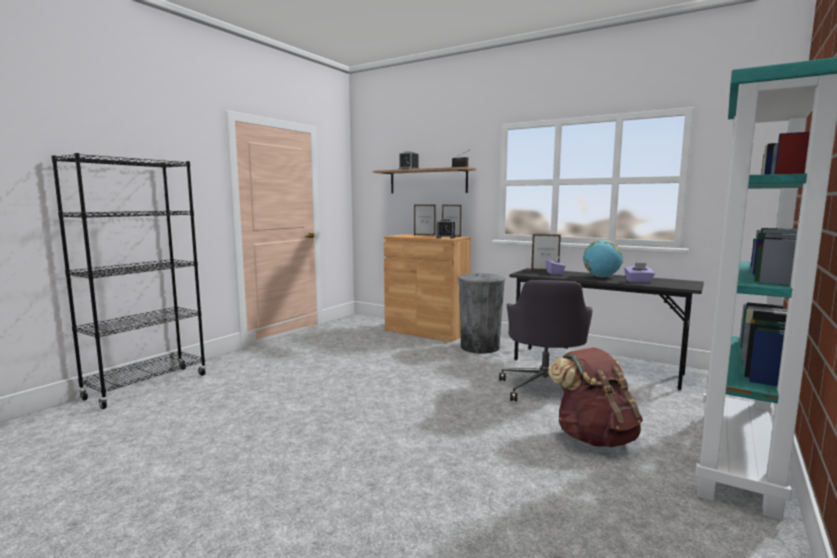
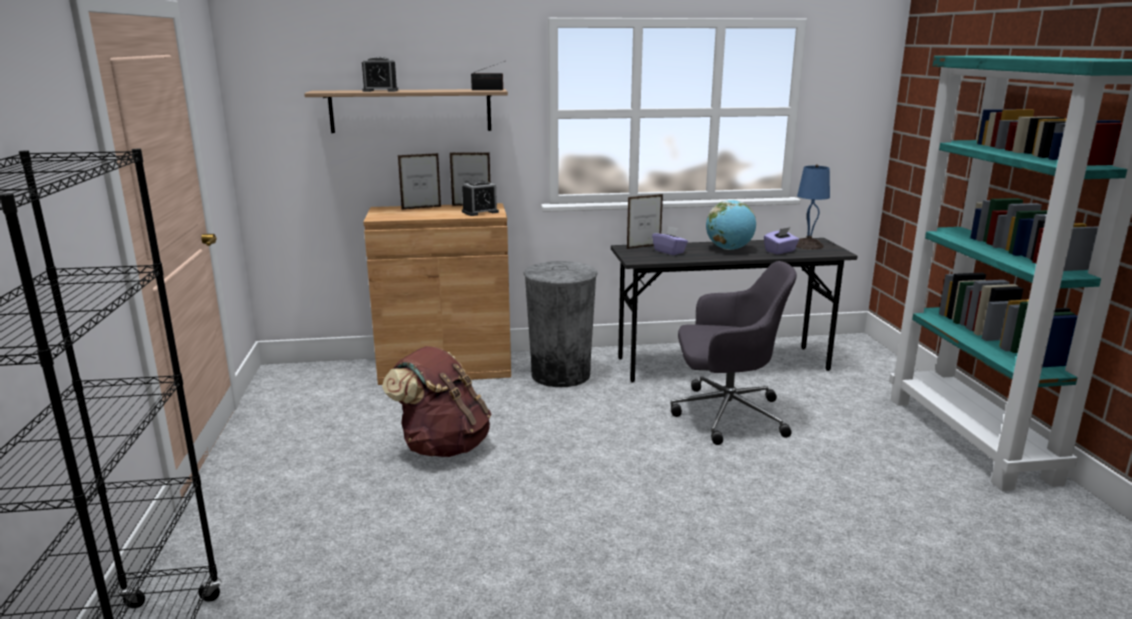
camera: 40 degrees left, 10 degrees up
grey office chair [499,280,592,402] -> grey office chair turned 60 degrees counterclockwise [671,261,797,445]
brown backpack [548,348,643,447] -> brown backpack moved to [382,346,491,457]
none -> blue table lamp [796,164,830,249]

